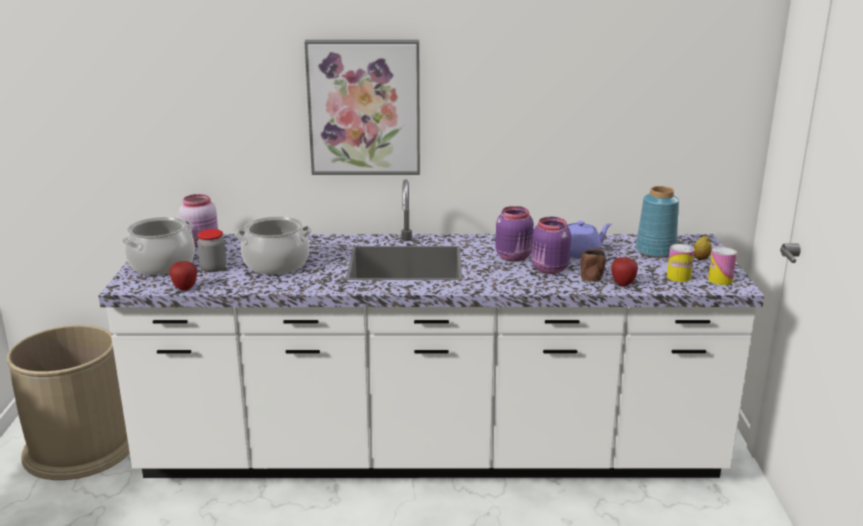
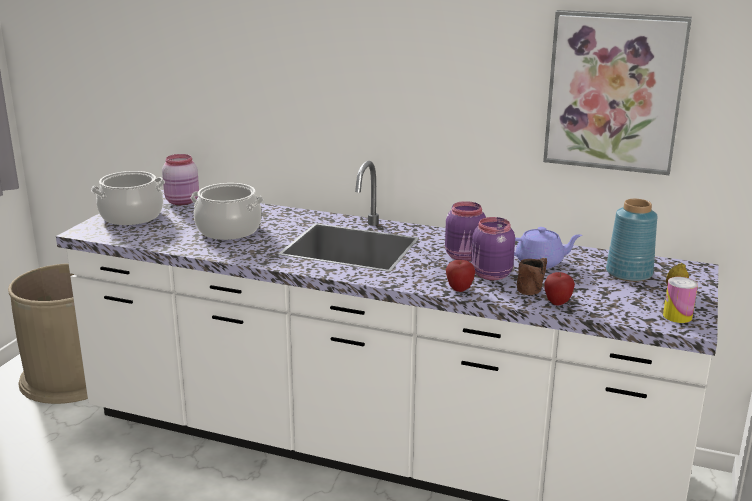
camera: 20 degrees right, 0 degrees up
apple [169,261,197,291] -> apple moved to [446,260,475,292]
jar [197,229,226,272] -> none
picture [304,40,420,175] -> picture moved to [543,10,692,175]
can [667,244,695,282] -> none

